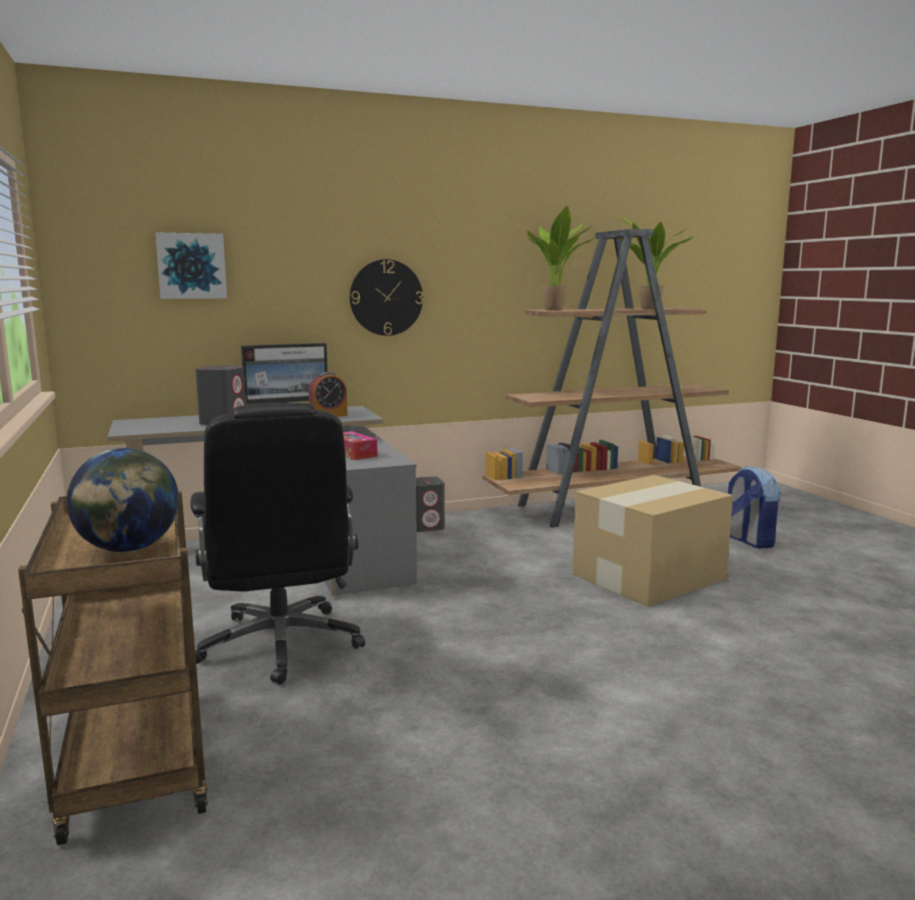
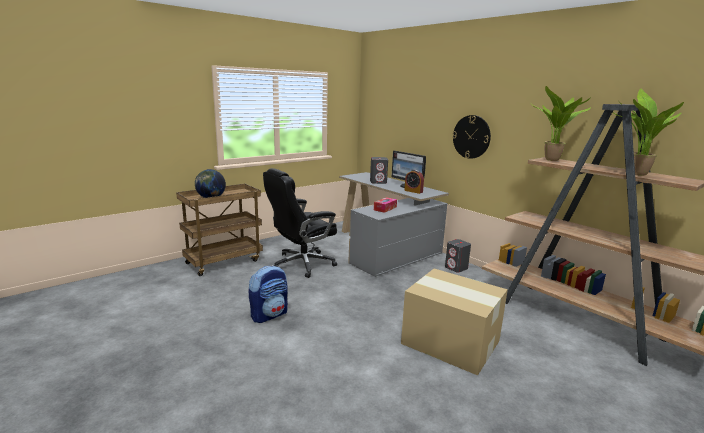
camera: 70 degrees right, 5 degrees up
picture [155,232,227,299] -> none
backpack [728,466,780,549] -> backpack moved to [248,265,288,323]

